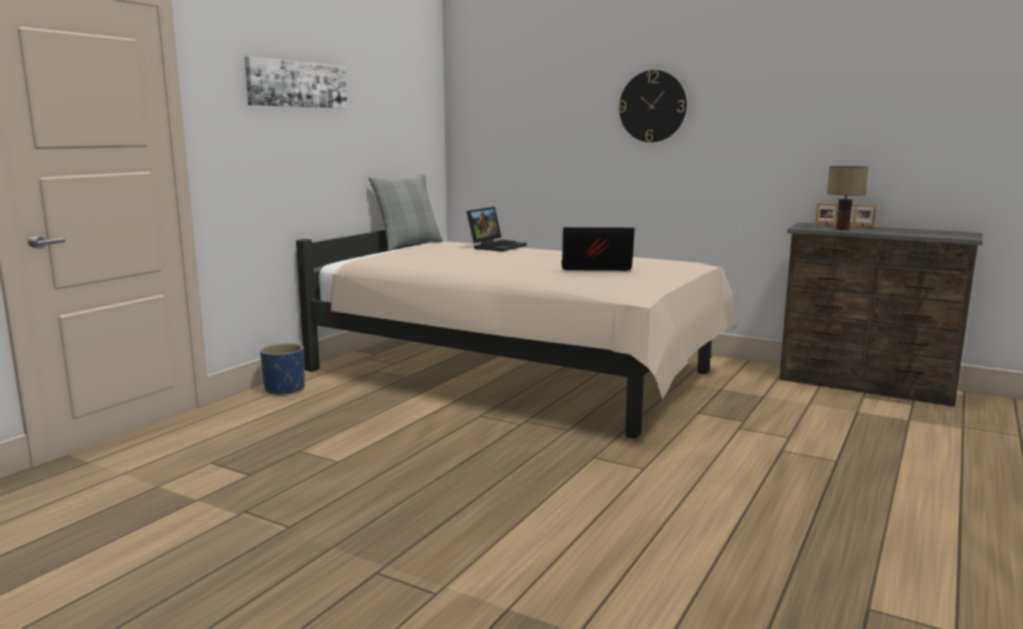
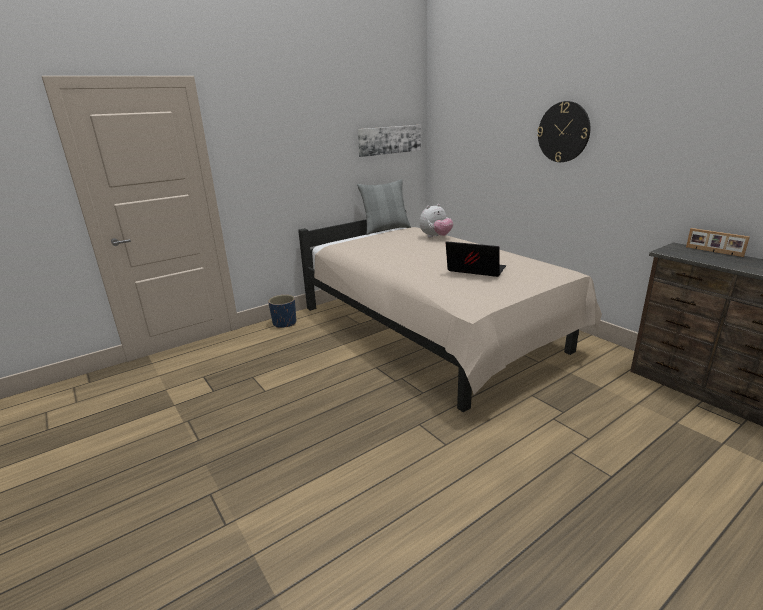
camera: 25 degrees right, 10 degrees up
picture [244,56,347,108] -> picture moved to [358,125,421,157]
laptop [466,207,527,252] -> plush toy [419,204,453,238]
table lamp [827,166,869,230] -> none

